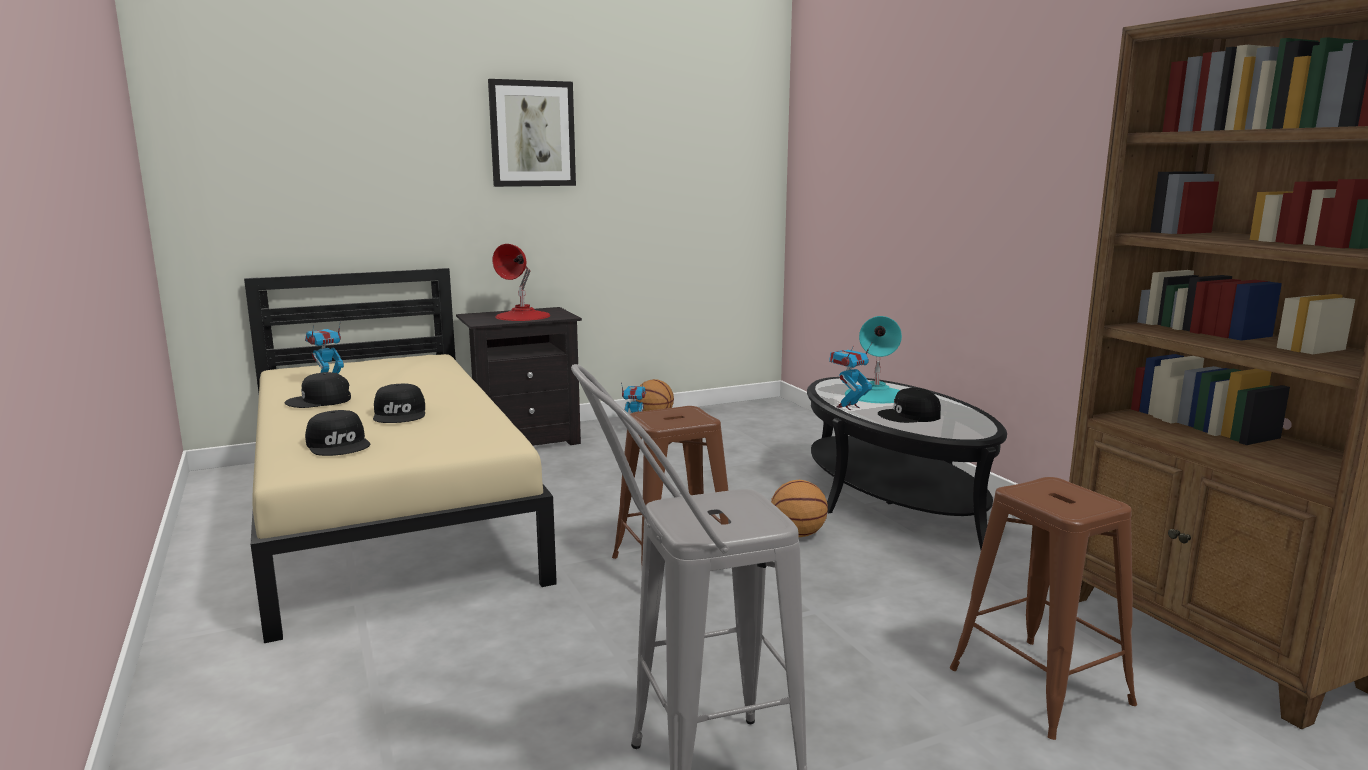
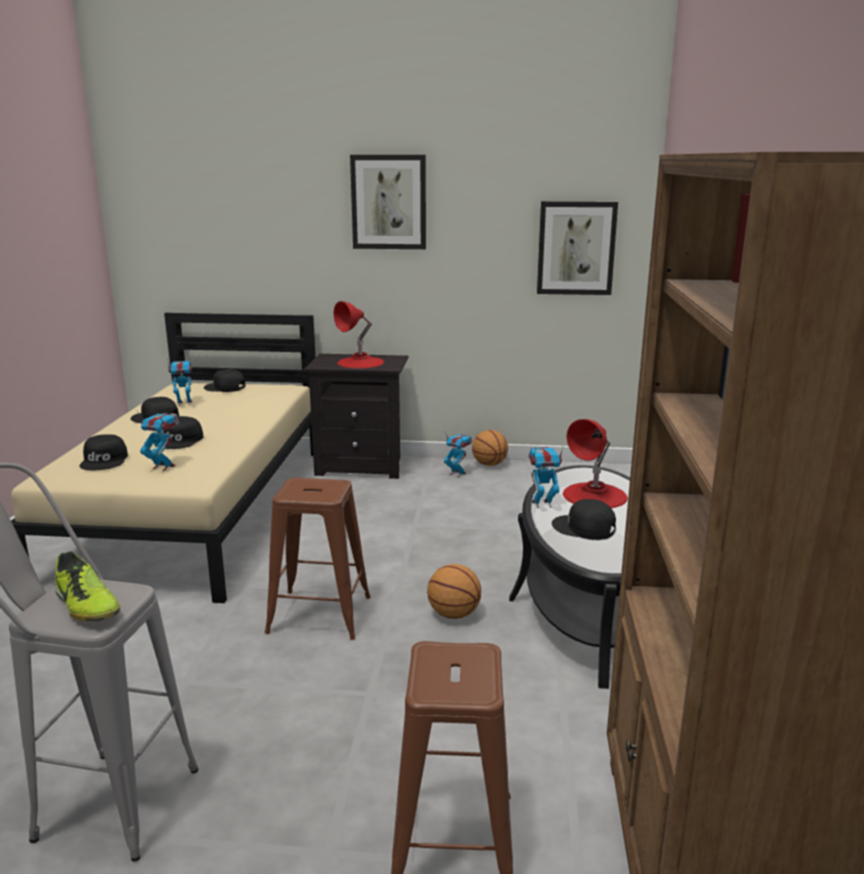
camera: 30 degrees right, 5 degrees up
turquoise table lamp [845,316,902,403] -> red table lamp [563,419,628,508]
none -> shoe [55,551,120,621]
none -> toy robot [136,410,179,471]
none -> black cap [204,369,246,392]
none -> picture [537,201,618,295]

